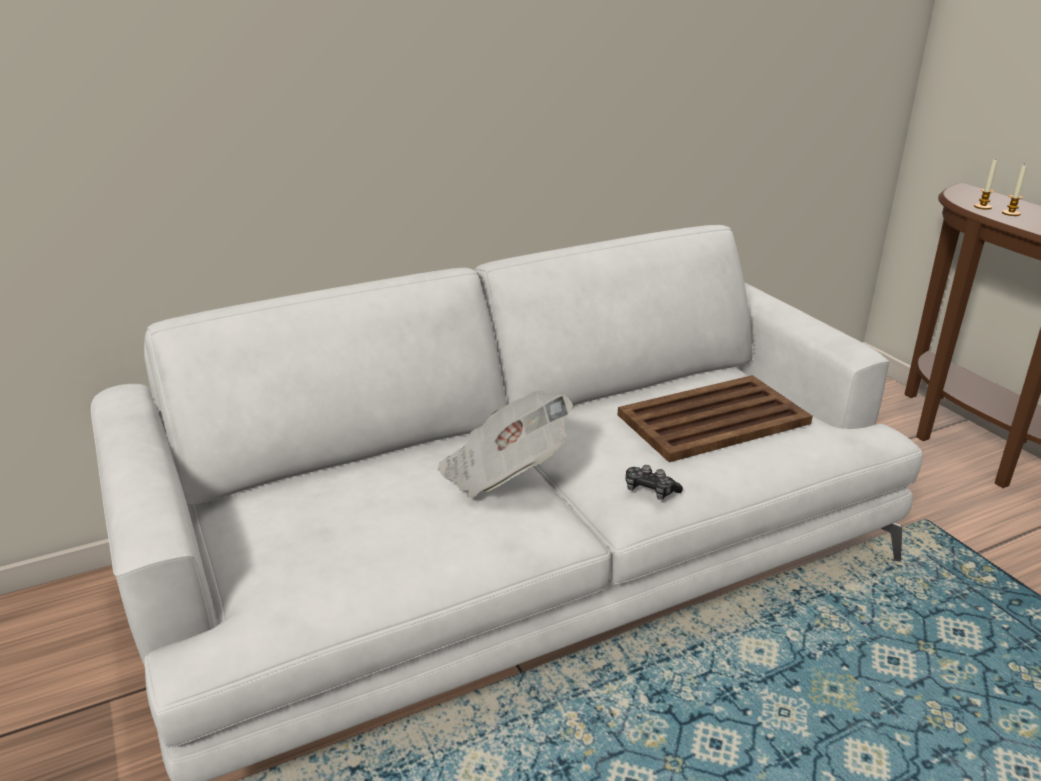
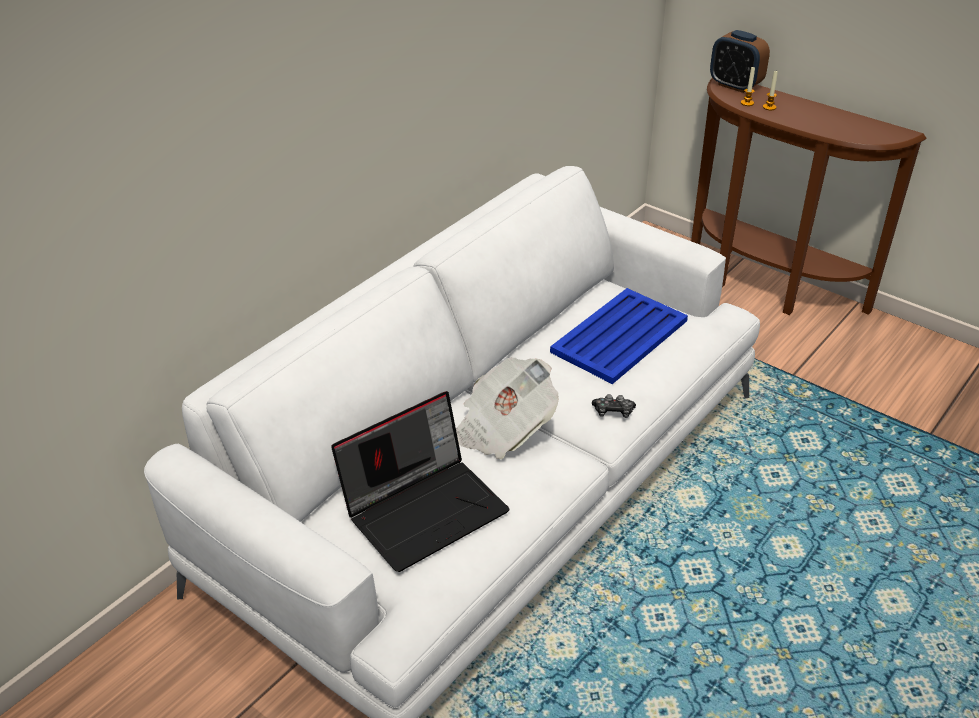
camera: 25 degrees left, 10 degrees up
brown tray [618,375,813,462] -> blue tray [550,288,688,384]
none -> laptop [331,391,510,572]
none -> alarm clock [710,30,770,93]

